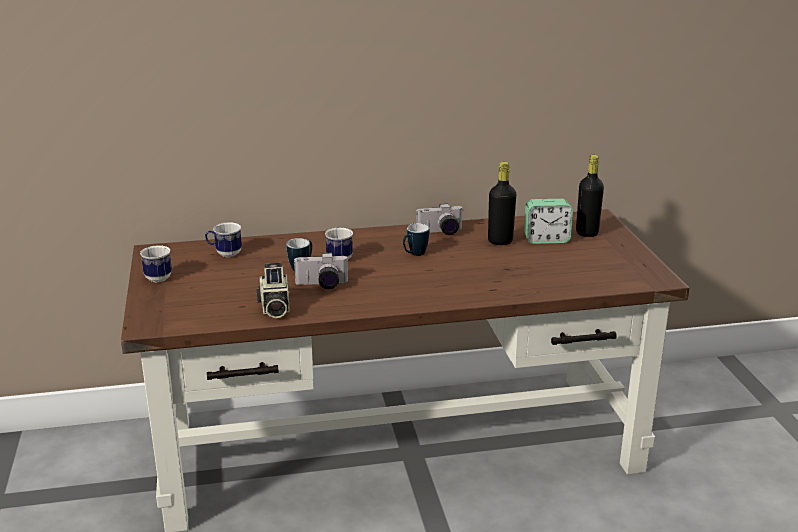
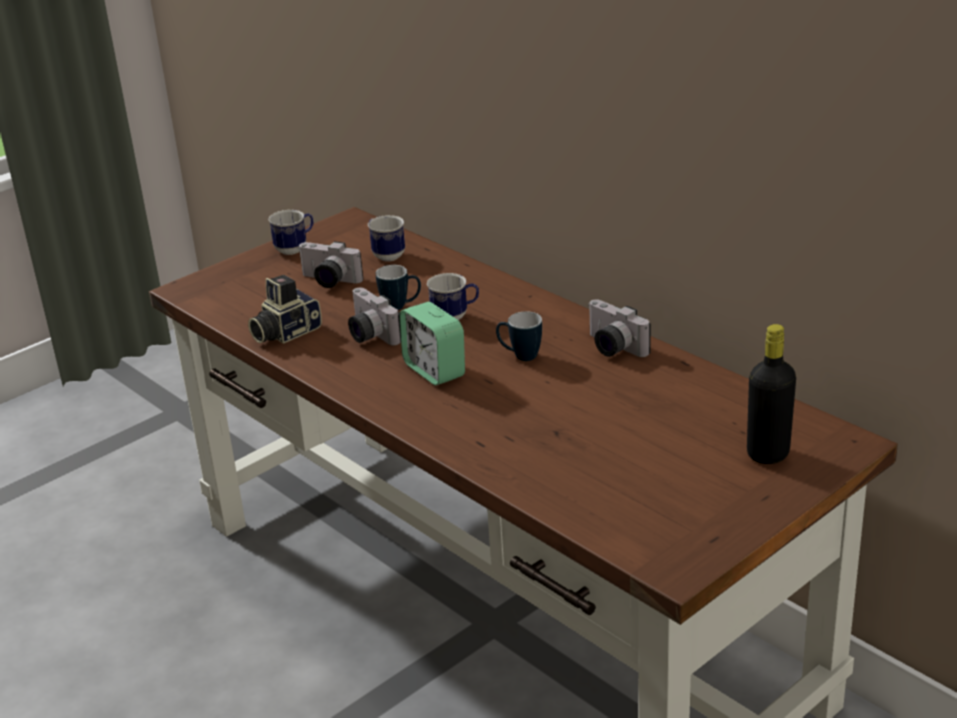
camera: 60 degrees right, 5 degrees up
black bottle [488,162,516,245] -> none
alarm clock [524,199,573,244] -> alarm clock moved to [400,302,465,385]
none -> camera [298,241,363,288]

